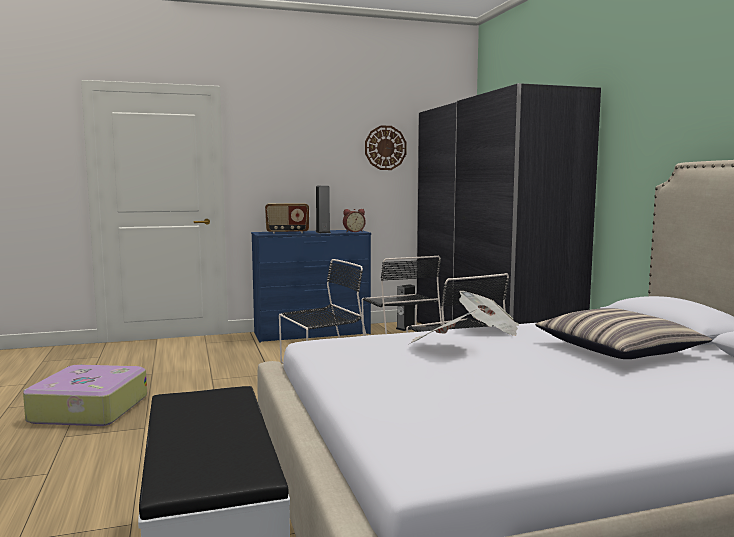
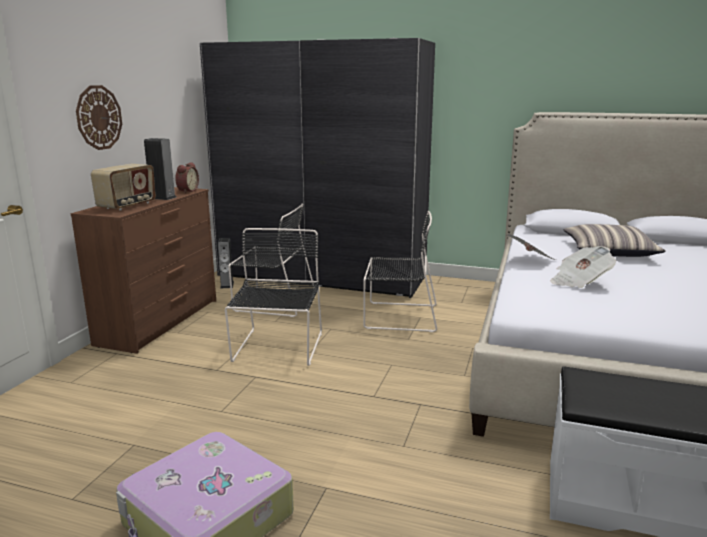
camera: 55 degrees left, 10 degrees up
blue dresser [251,230,371,343] -> brown dresser [70,187,216,354]
wall clock [365,125,407,170] -> wall clock moved to [76,85,122,150]

